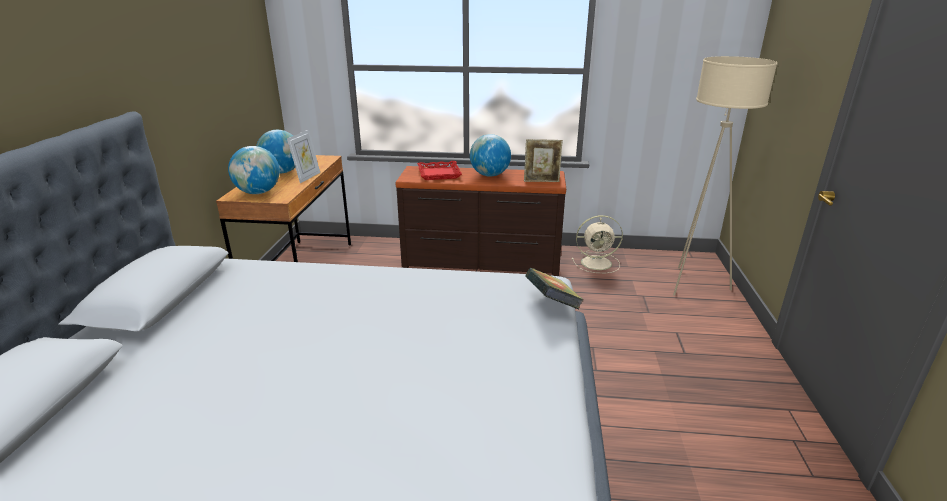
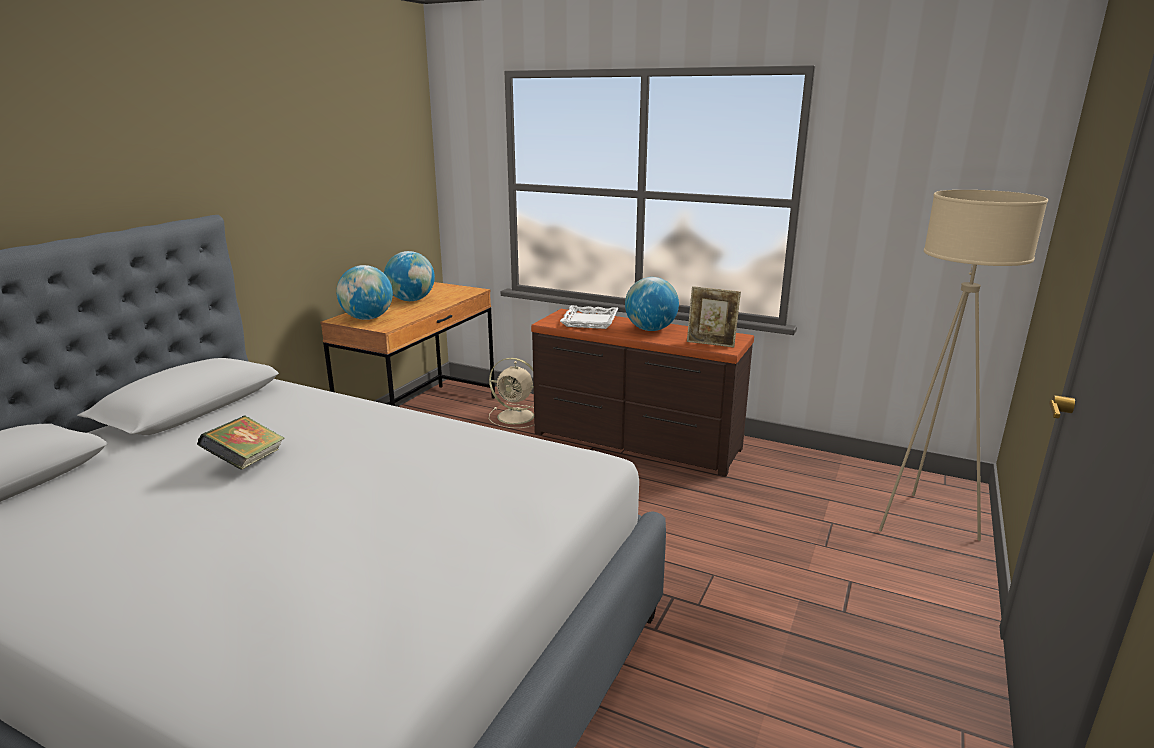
camera: 20 degrees right, 5 degrees down
picture frame [287,130,320,183] -> none
red tray [417,161,462,180] -> white tray [560,305,618,329]
book [525,268,583,309] -> book moved to [197,416,284,470]
beige fan [572,215,623,273] -> beige fan moved to [489,358,534,428]

